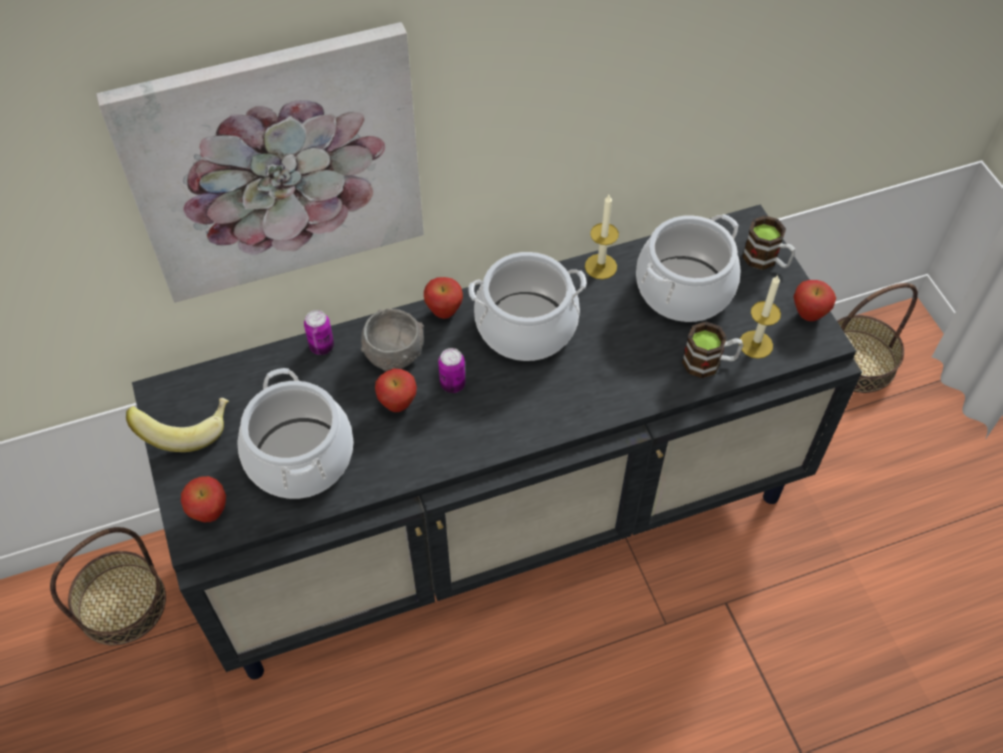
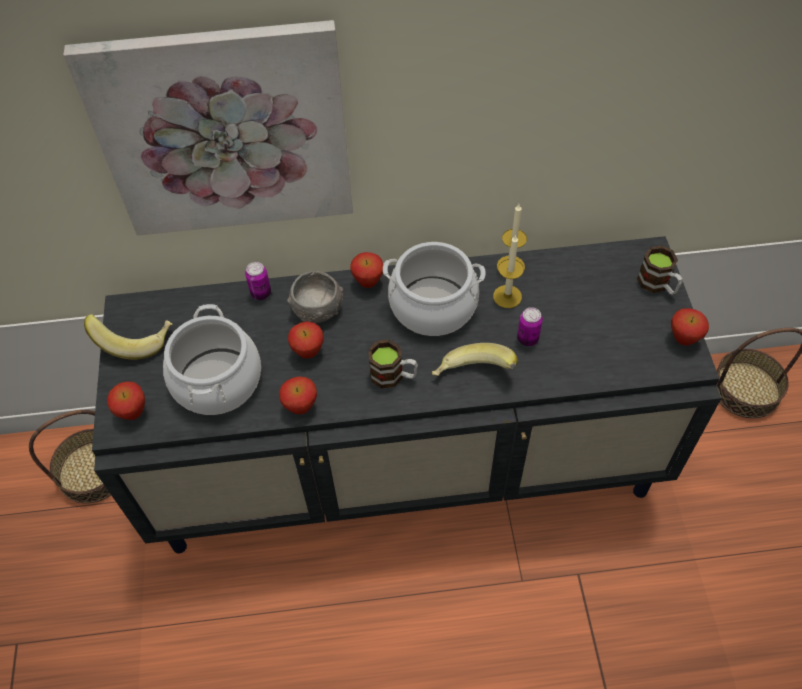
camera: 15 degrees right, 0 degrees up
can [438,348,466,393] -> can moved to [517,307,543,346]
cooking pot [636,214,741,322] -> none
mug [682,322,743,378] -> mug moved to [368,339,418,389]
candle [739,275,781,359] -> candle moved to [493,234,524,308]
none -> apple [279,376,317,414]
none -> banana [432,343,518,376]

